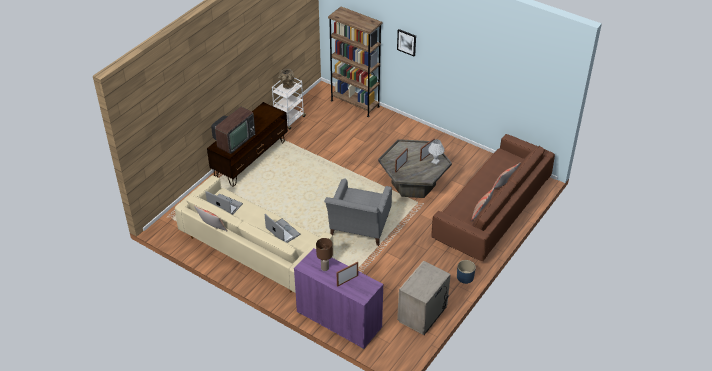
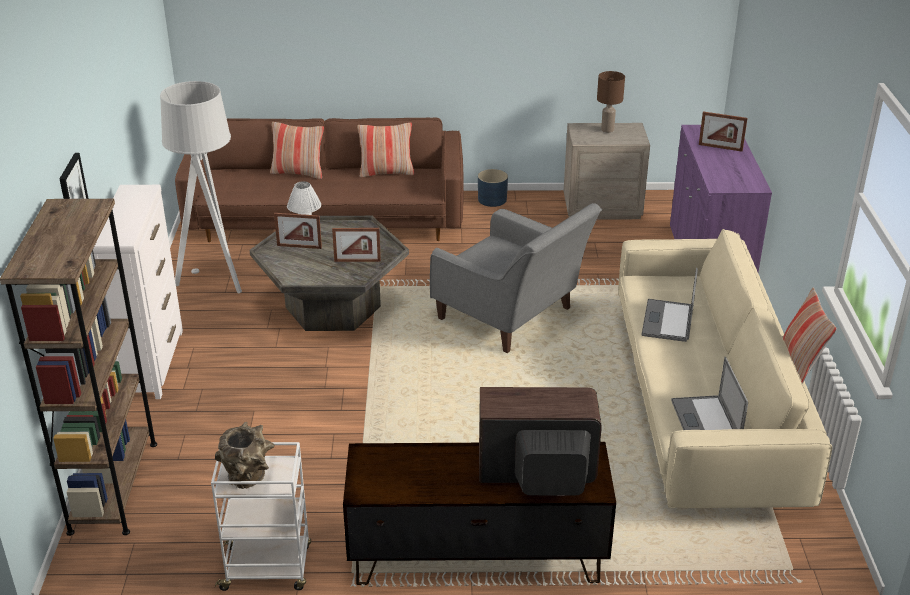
camera: 125 degrees left, 10 degrees down
brown table lamp [316,238,333,271] -> brown table lamp moved to [597,71,625,133]
grey armchair [324,178,392,246] -> grey armchair turned 60 degrees clockwise [430,203,603,353]
none -> white dresser [93,185,183,399]
none -> grey floor lamp [160,81,242,293]

